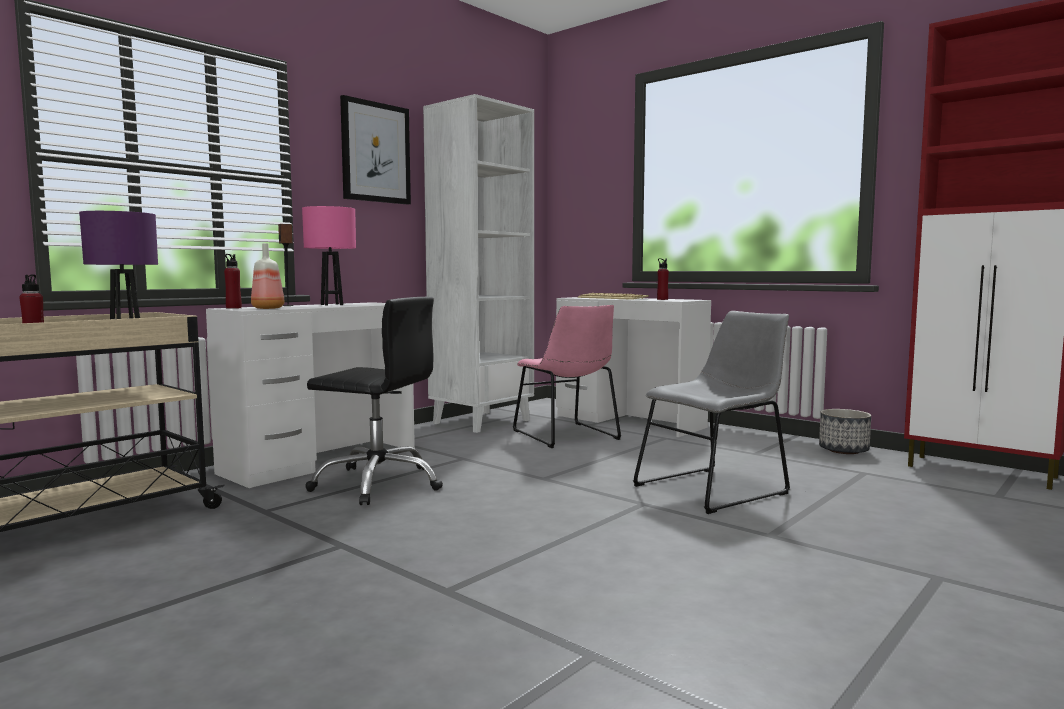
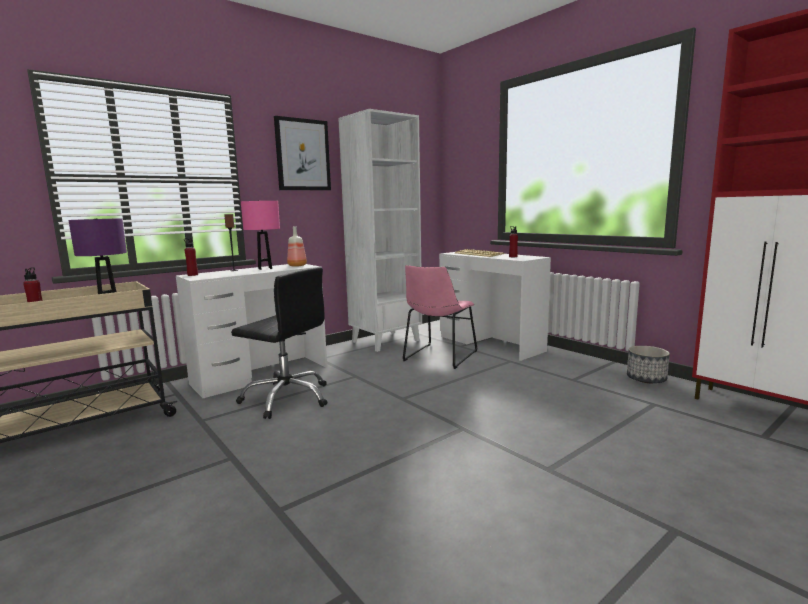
camera: 10 degrees right, 5 degrees up
bottle [251,243,284,309] -> bottle moved to [287,227,307,267]
pink chair [513,305,621,448] -> pink chair turned 45 degrees clockwise [403,265,477,369]
grey chair [633,311,790,514] -> none

